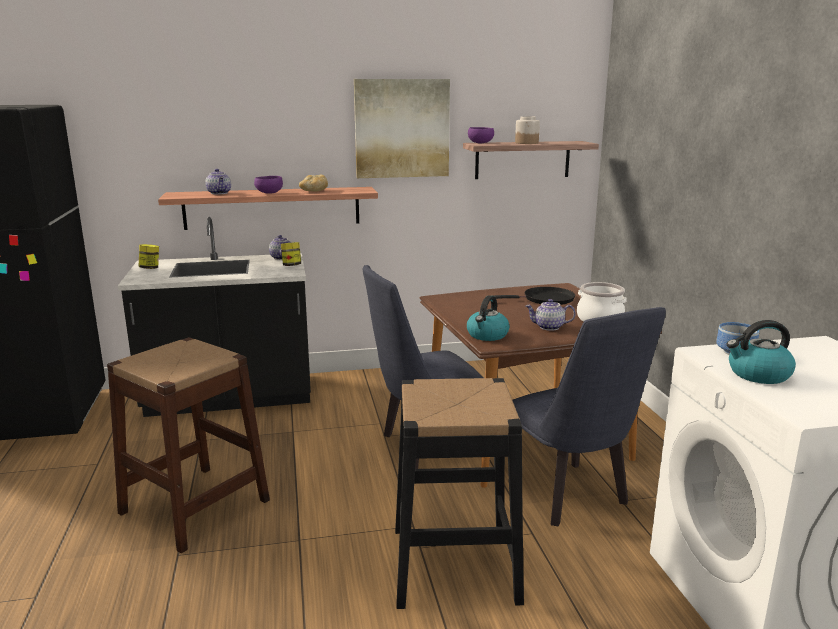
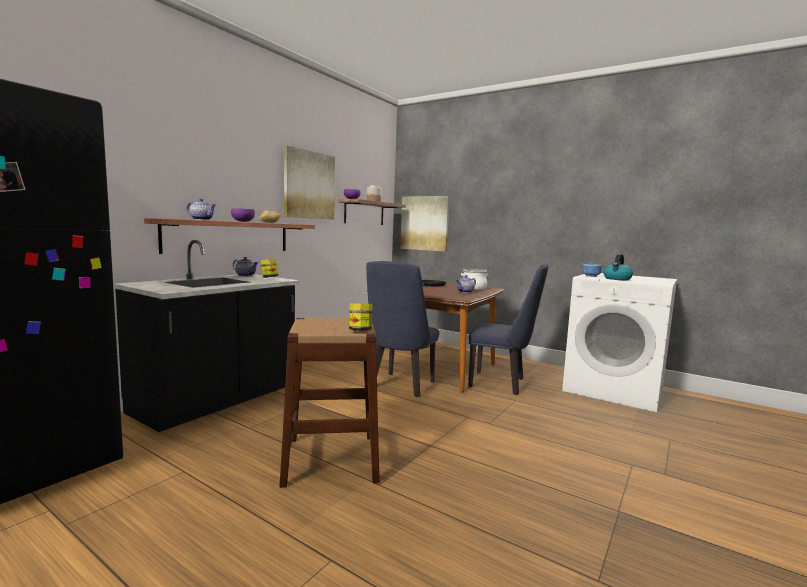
camera: 45 degrees left, 10 degrees down
jar [139,244,159,269] -> jar moved to [349,303,373,331]
black stool [395,378,524,609] -> none
kettle [467,295,509,341] -> none
none -> picture [400,196,450,252]

